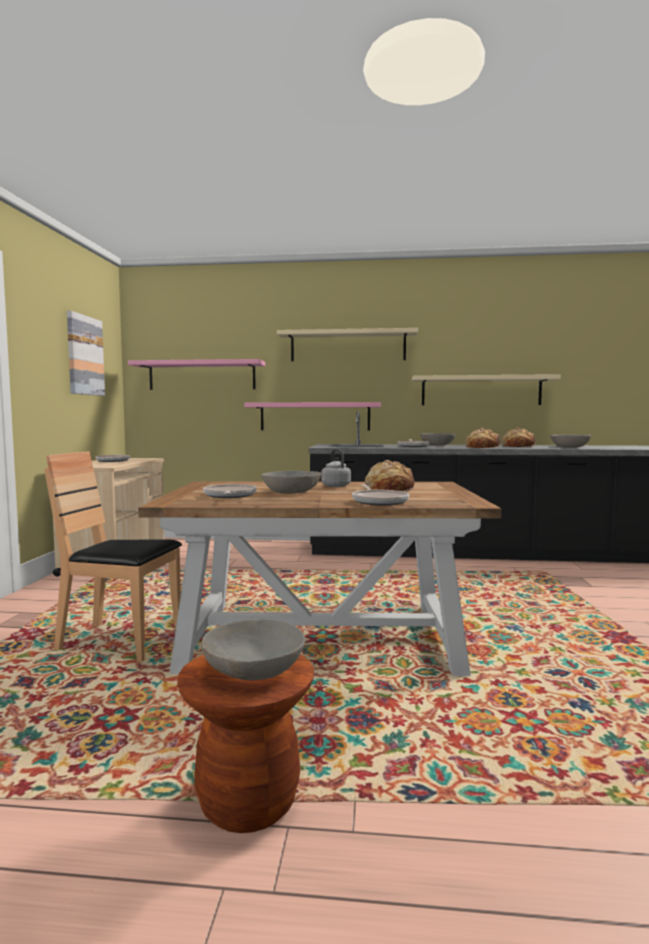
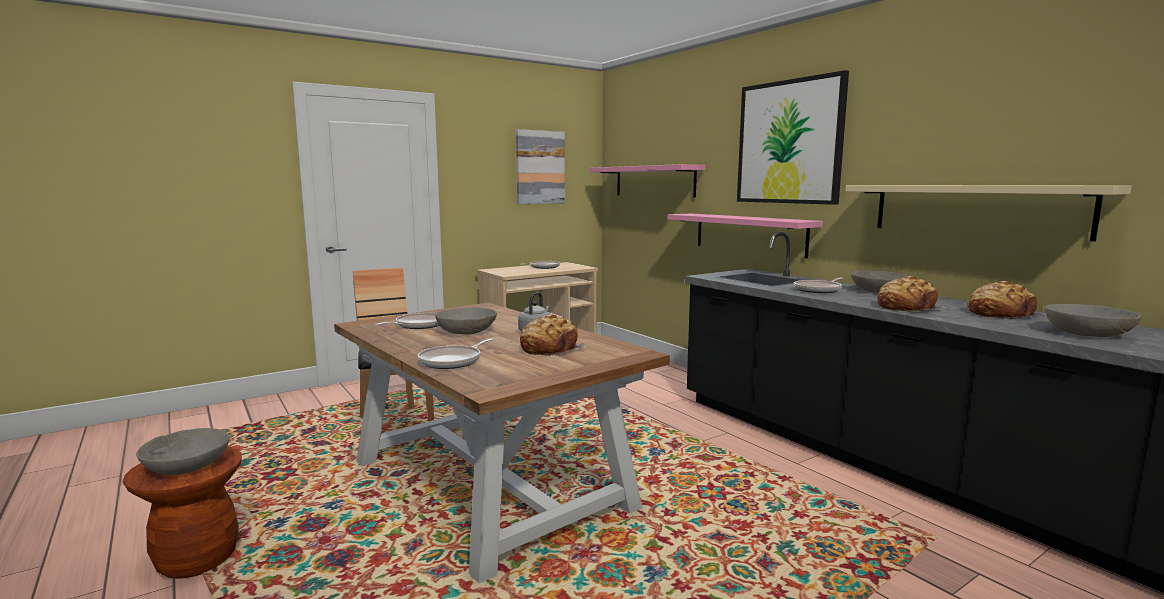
camera: 50 degrees right, 5 degrees up
beige shelf [277,328,418,361] -> picture [737,70,849,205]

